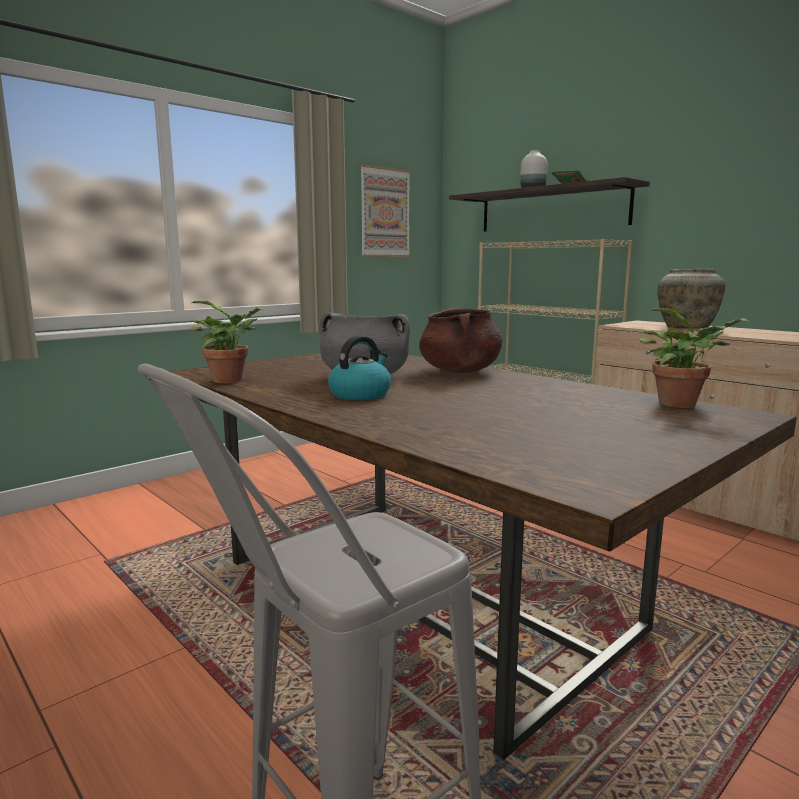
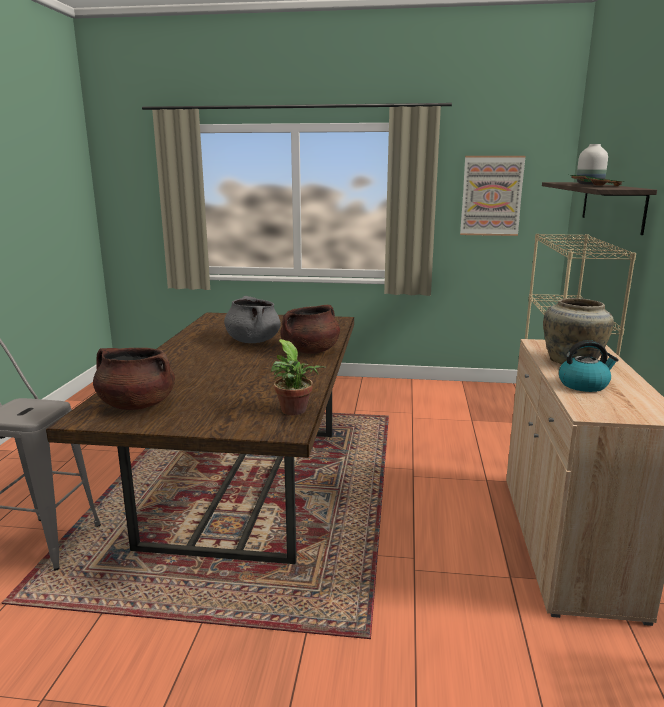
camera: 50 degrees right, 5 degrees up
potted plant [191,301,264,383] -> none
kettle [328,335,391,400] -> kettle moved to [559,340,619,392]
none -> brown cooking pot [93,348,175,410]

